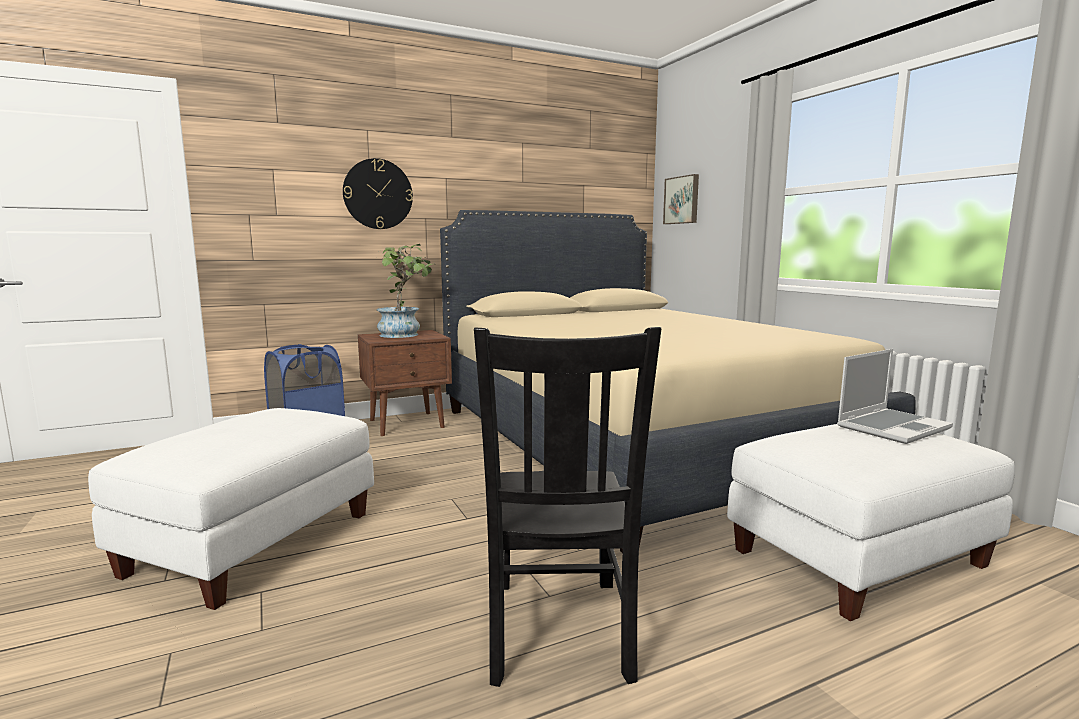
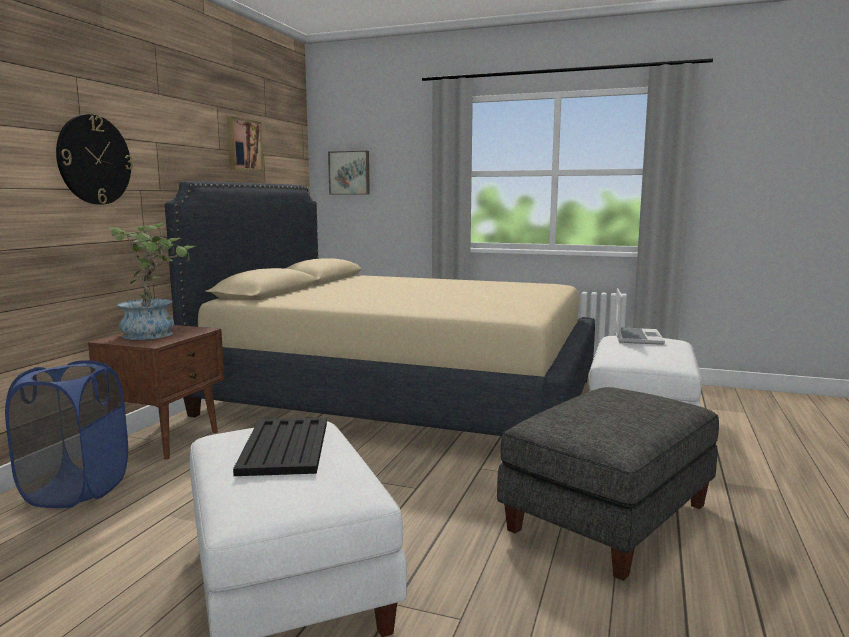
camera: 45 degrees left, 0 degrees up
black chair [474,327,661,687] -> grey ottoman [497,387,719,581]
none -> picture [227,116,264,172]
none -> black tray [233,417,327,476]

